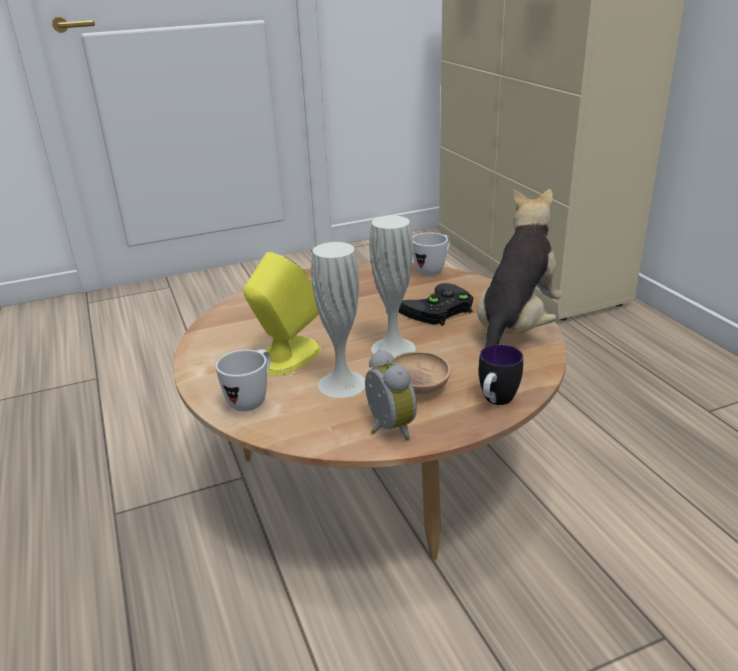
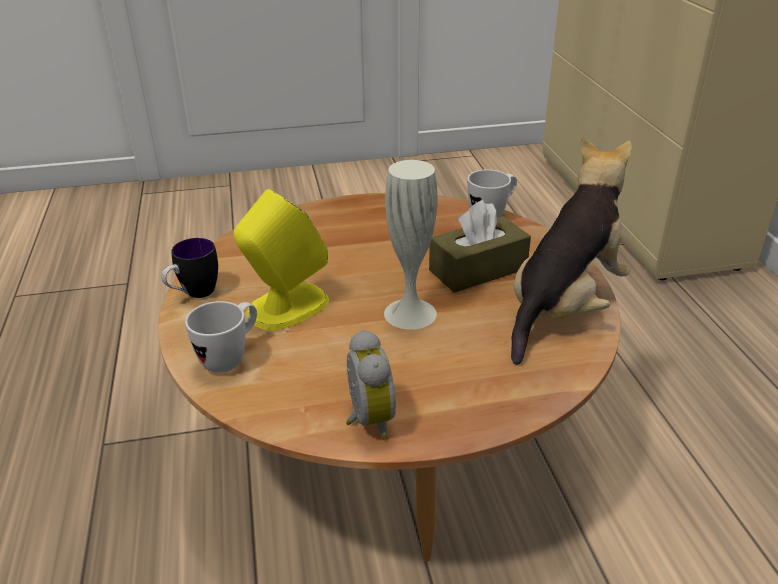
camera: 10 degrees right, 5 degrees up
white vase [311,242,365,398] -> none
brown bowl [392,352,451,394] -> none
black game controller [399,283,474,326] -> brown tissue box [429,200,531,293]
mug [479,344,523,405] -> mug moved to [162,238,218,298]

